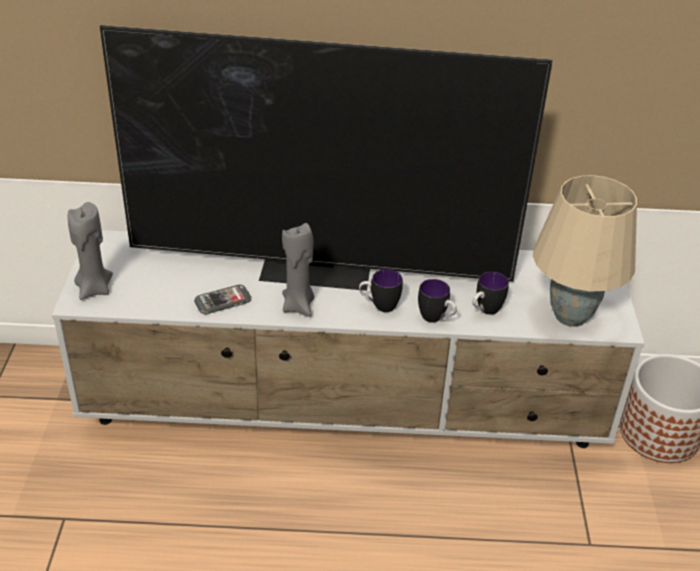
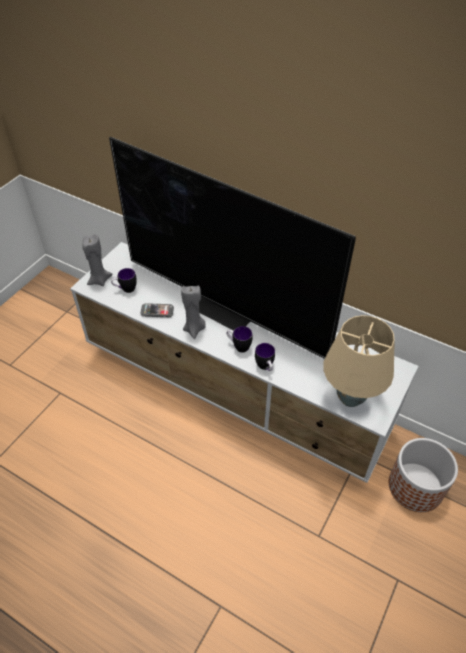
camera: 30 degrees right, 10 degrees up
mug [472,272,509,315] -> mug moved to [111,268,137,293]

